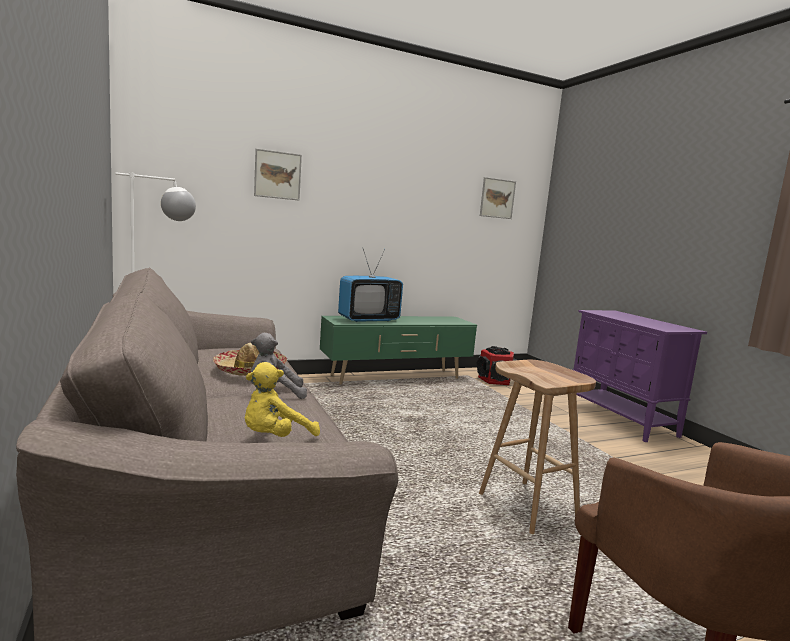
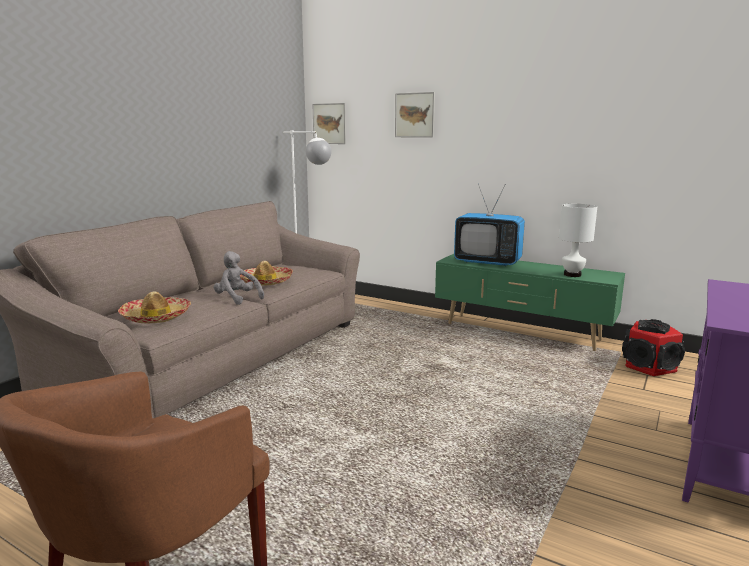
camera: 55 degrees right, 5 degrees up
yellow plush toy [245,362,320,437] -> hat [118,291,191,323]
brown stool [479,360,596,534] -> none
picture [480,177,516,219] -> picture moved to [312,103,346,144]
none -> white table lamp [559,204,597,277]

